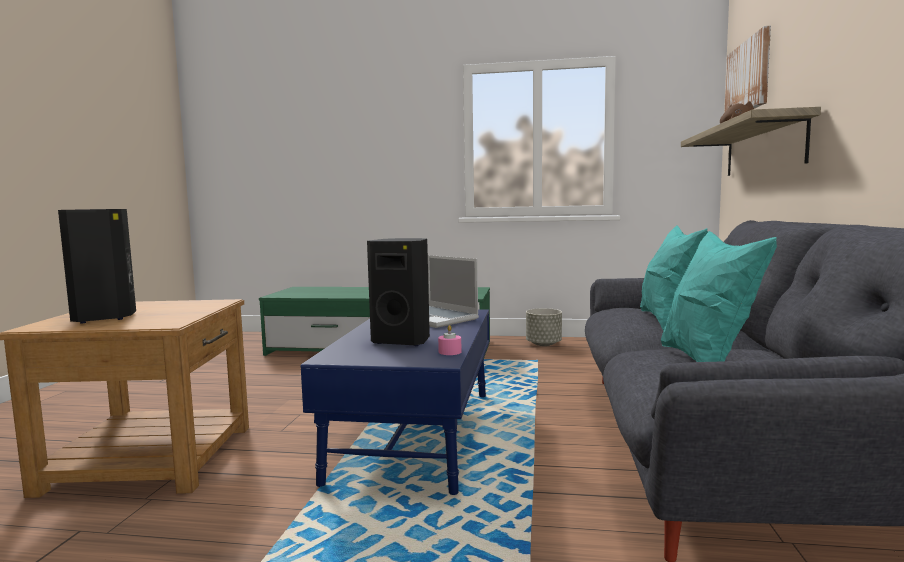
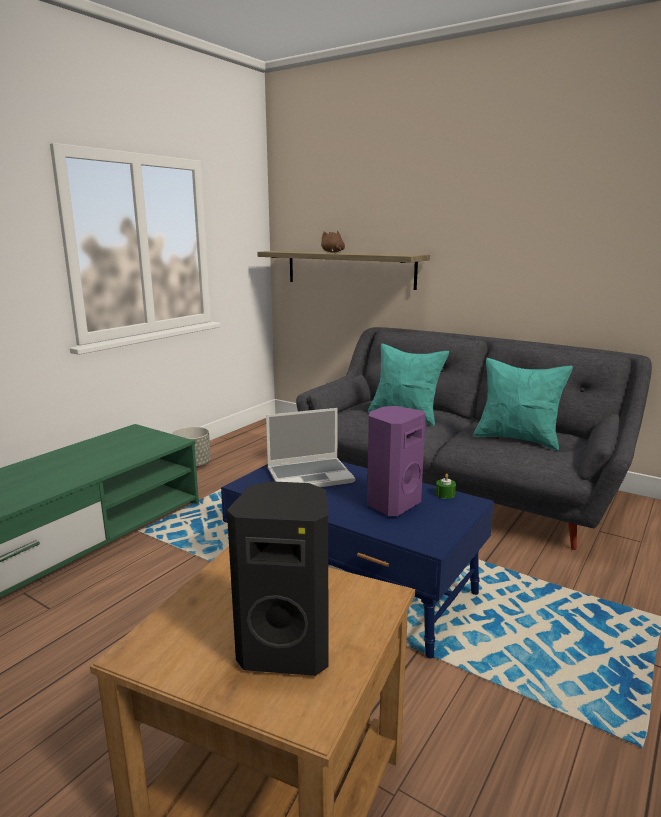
camera: 65 degrees left, 10 degrees up
black speaker [367,238,430,346] -> purple speaker [367,406,426,516]
pink candle [438,325,462,355] -> green candle [436,473,456,499]
picture [725,26,771,112] -> none

